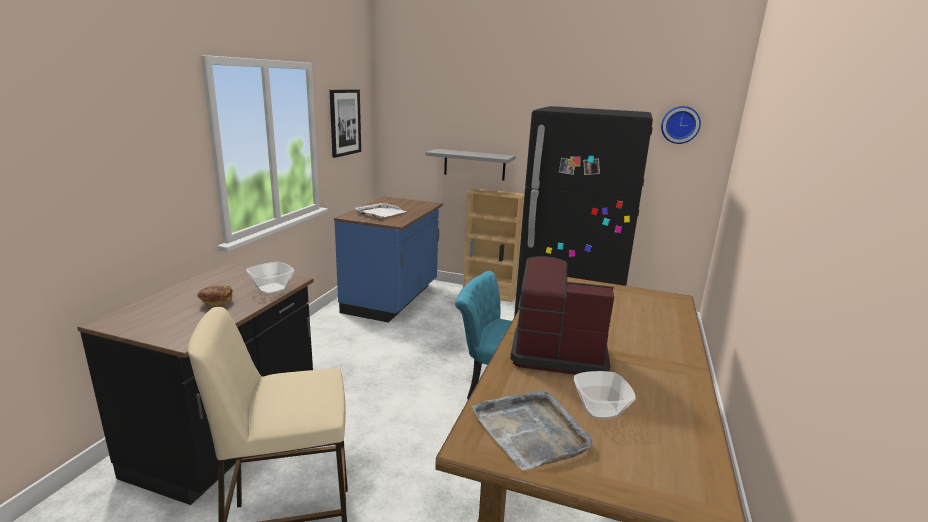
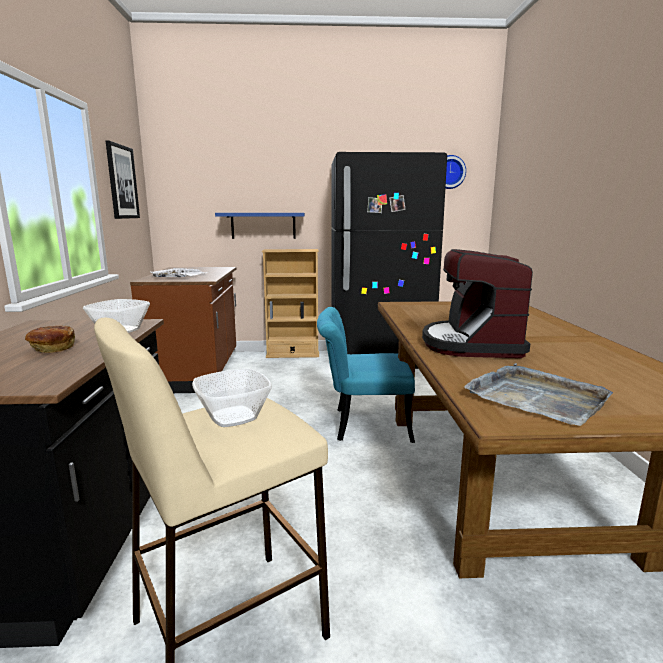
camera: 20 degrees left, 5 degrees down
blue counter [334,196,443,323] -> brown counter [130,267,237,393]
grey shelf [425,149,516,181] -> blue shelf [215,213,305,239]
coffee machine [510,256,614,375] -> coffee machine turned 75 degrees counterclockwise [422,249,533,358]
bowl [574,371,636,419] -> bowl moved to [192,369,272,427]

